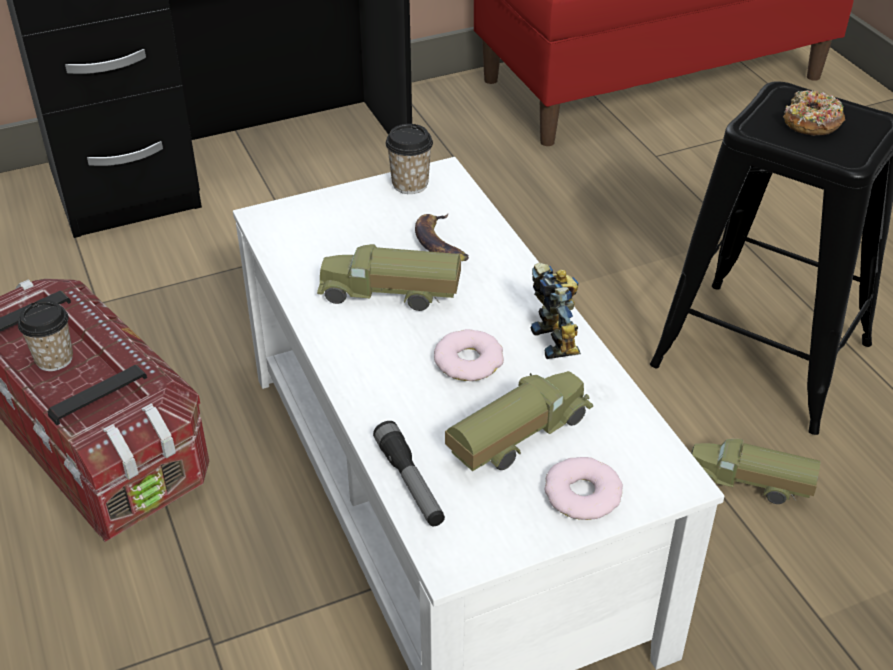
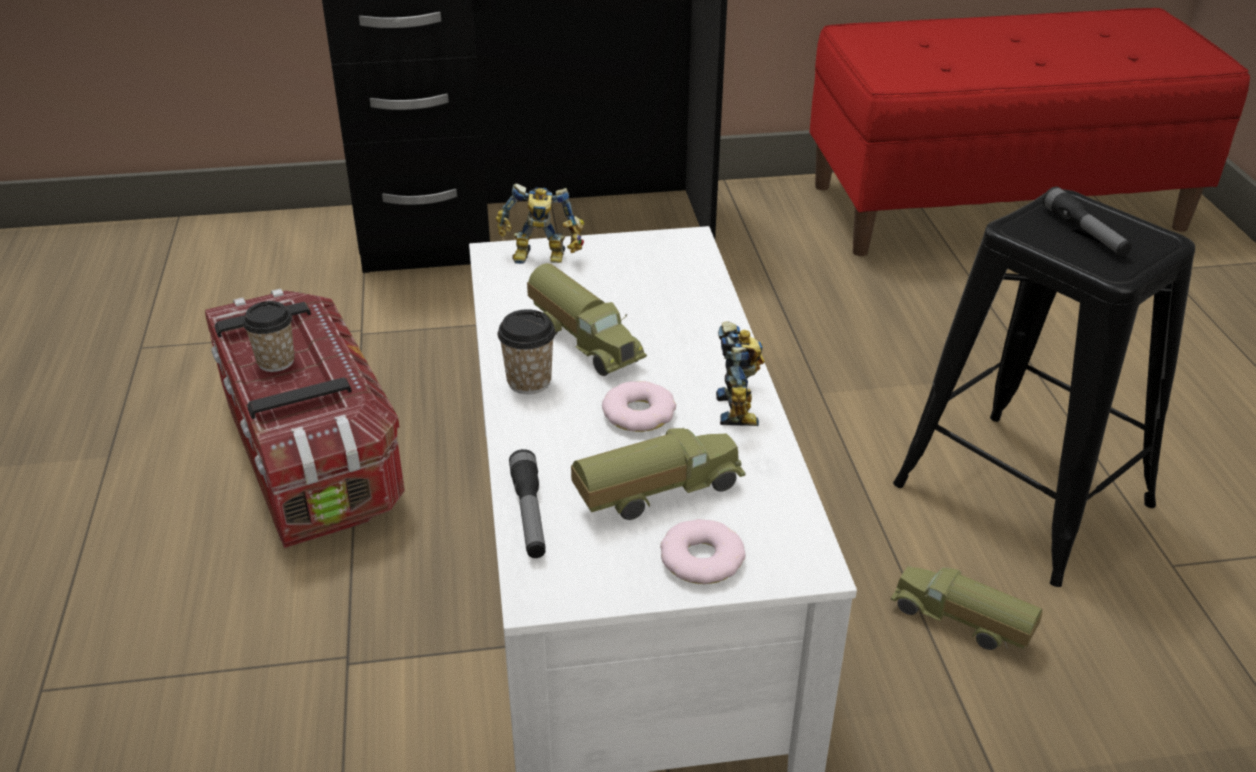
camera: 15 degrees right, 5 degrees down
toy truck [317,244,461,311] -> toy truck turned 150 degrees counterclockwise [527,263,647,376]
cup [386,124,433,194] -> cup moved to [497,309,555,394]
banana [415,214,469,261] -> none
donut [783,90,845,135] -> flashlight [1043,187,1132,256]
none -> toy robot [496,183,585,264]

